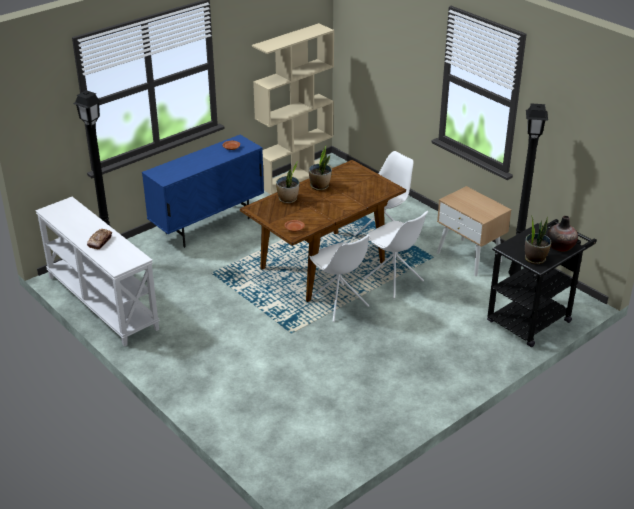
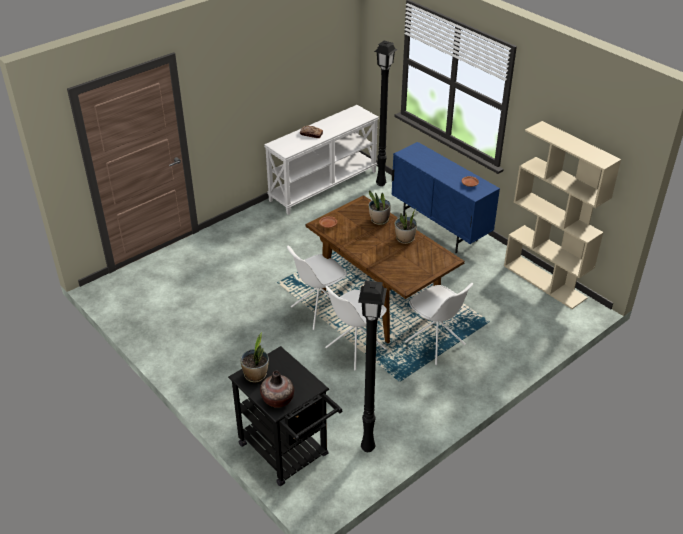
camera: 90 degrees right, 5 degrees up
beige nightstand [437,186,512,276] -> none

